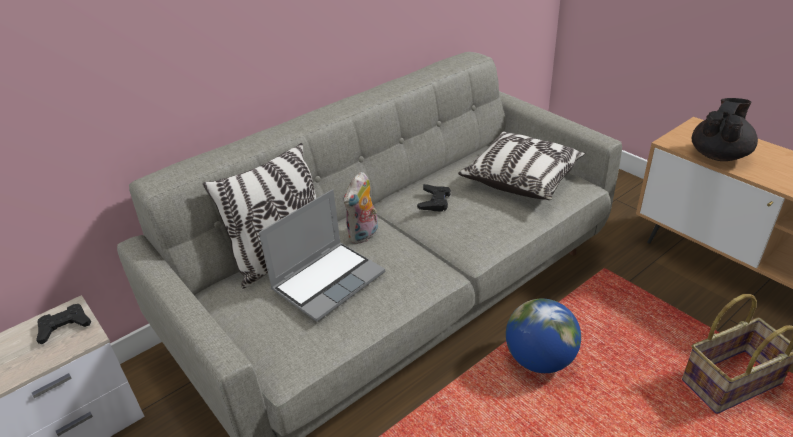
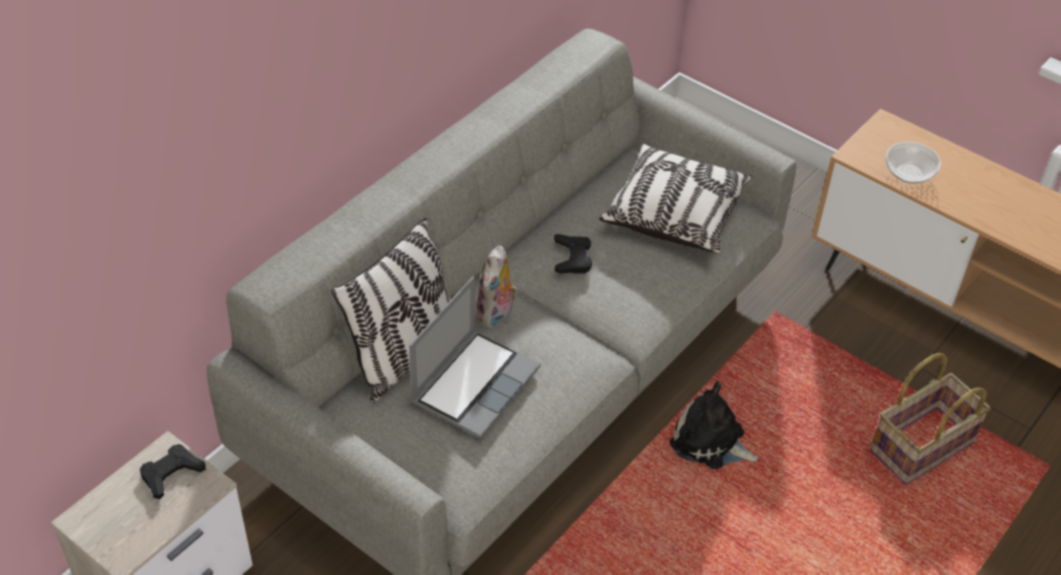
camera: 15 degrees left, 10 degrees up
globe [506,299,581,373] -> plush toy [670,381,758,469]
black teapot [692,98,758,161] -> bowl [886,142,941,184]

